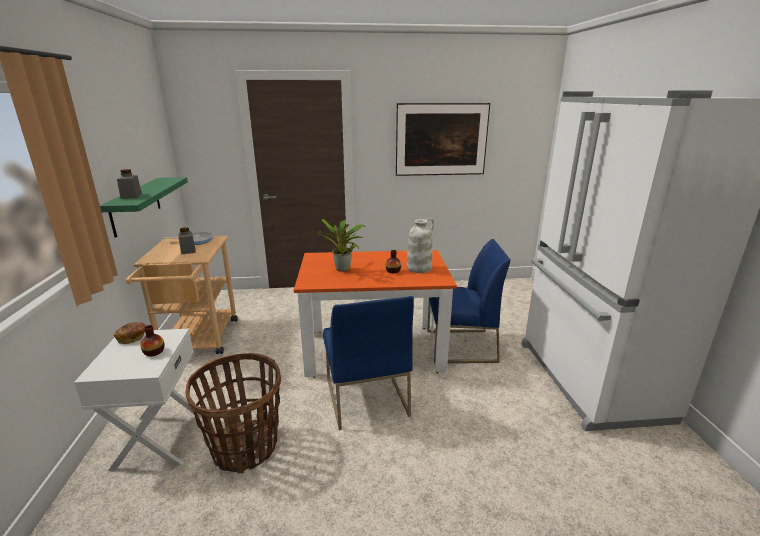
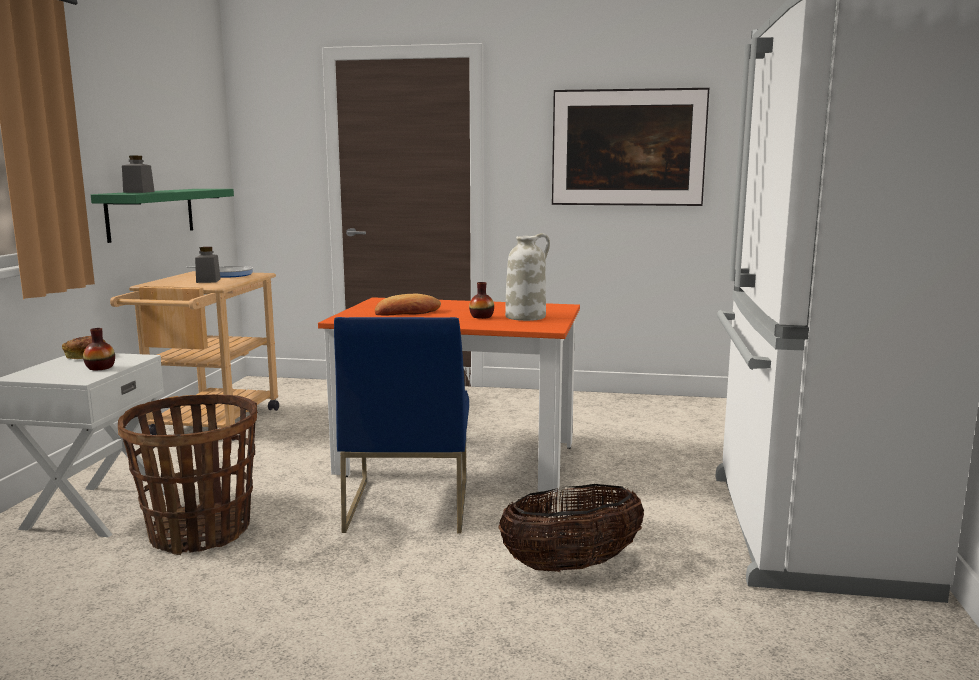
camera: 15 degrees right, 10 degrees down
potted plant [312,219,365,272] -> bread [375,294,441,315]
blue chair [427,239,511,363] -> none
none -> basket [499,484,644,572]

